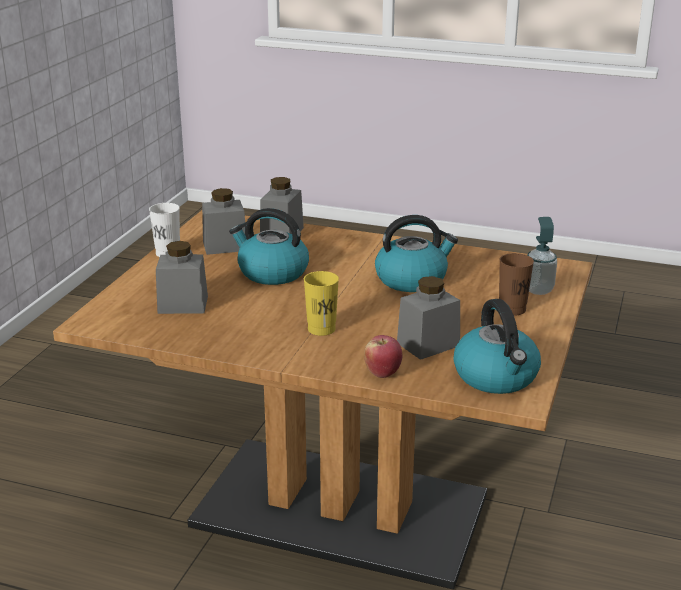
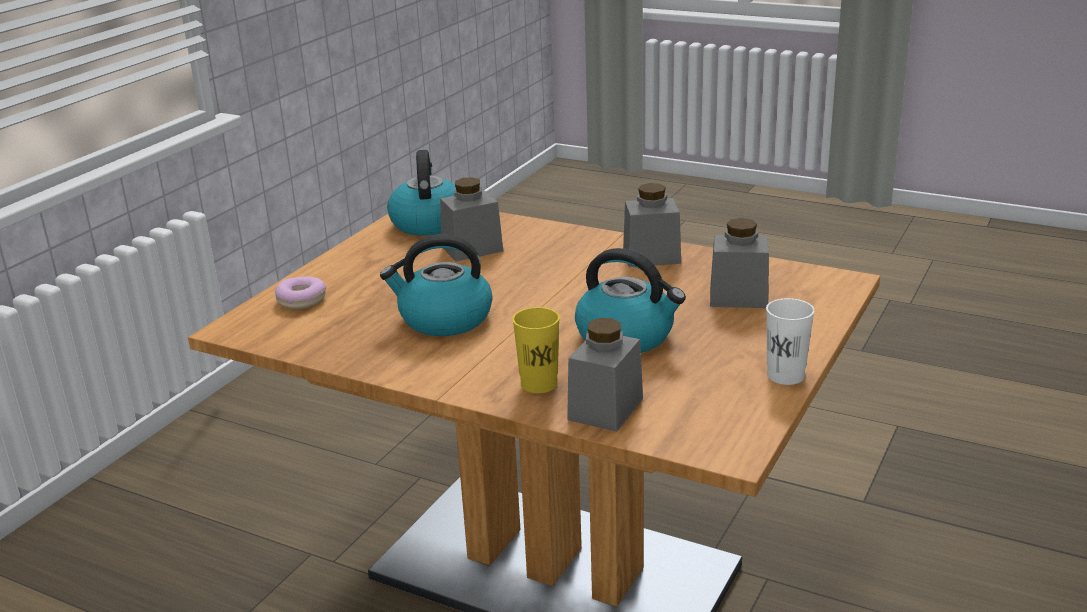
camera: 170 degrees left, 0 degrees up
grey jar [202,188,245,255] -> grey jar moved to [623,183,681,267]
yellow cup [304,271,339,336] -> yellow cup moved to [512,307,560,394]
apple [364,335,402,378] -> none
brown cup [499,253,534,316] -> none
soap dispenser [527,217,557,295] -> donut [275,277,326,309]

